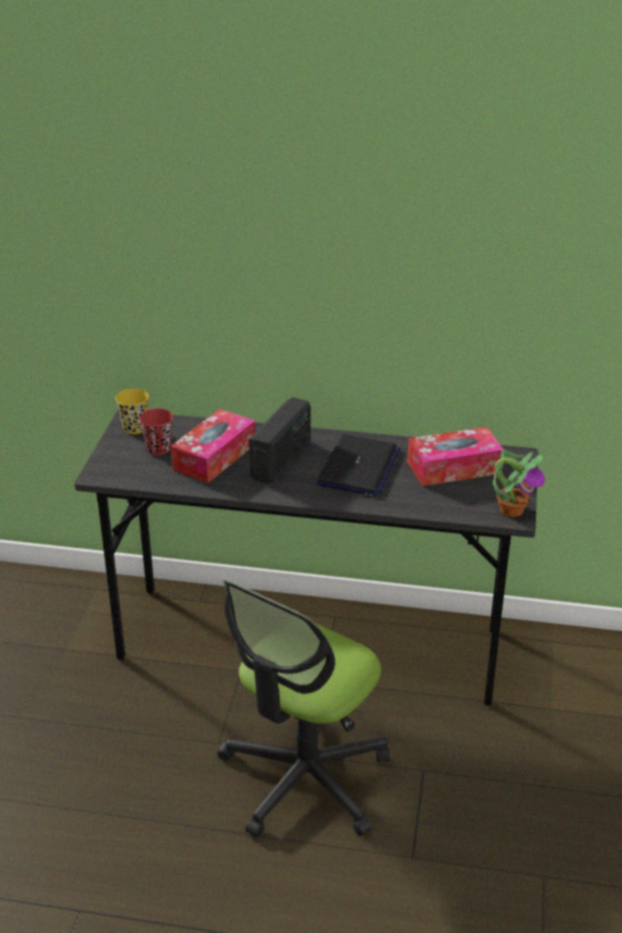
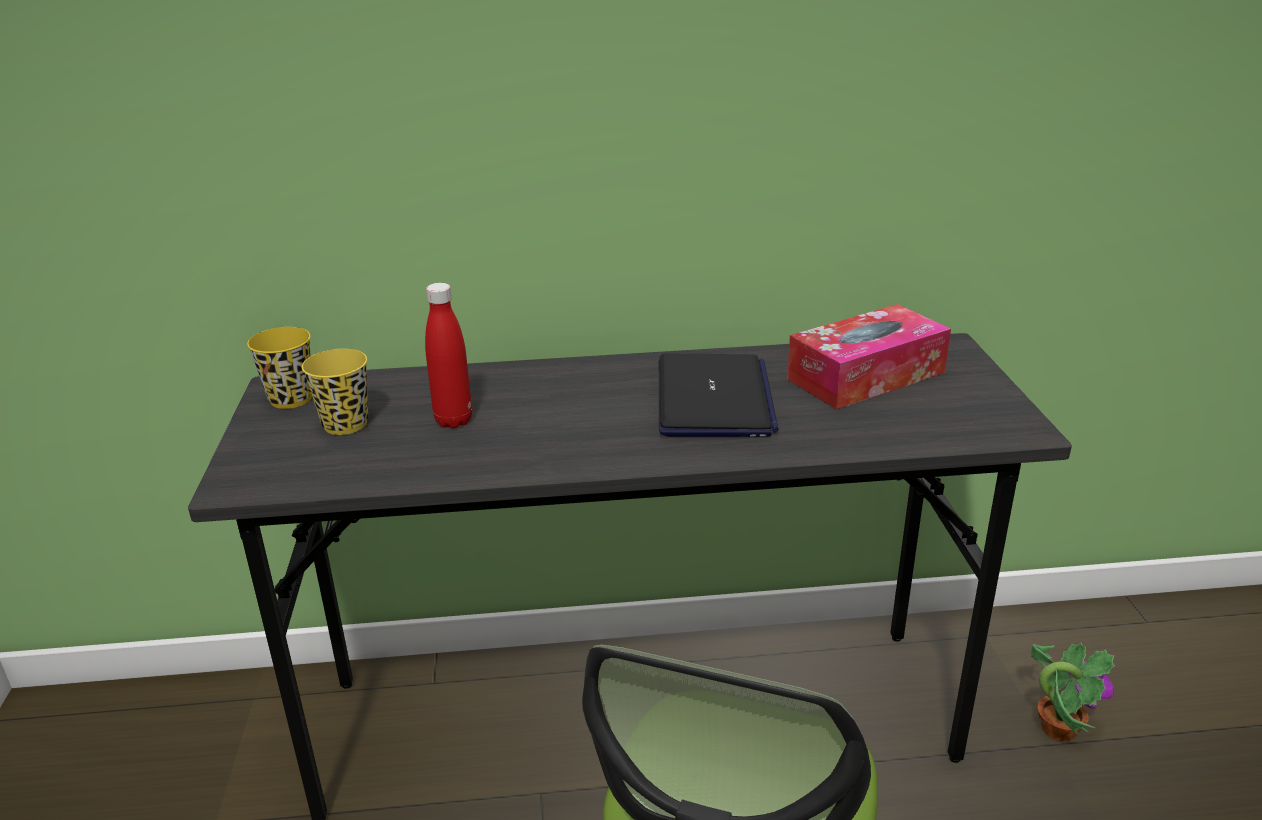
camera: 15 degrees left, 5 degrees down
red cup [139,409,173,455] -> yellow cup [302,349,368,435]
tissue box [171,409,255,483] -> red bottle [425,283,472,428]
radio [249,397,311,484] -> none
potted plant [493,449,545,517] -> potted plant moved to [1031,643,1115,741]

